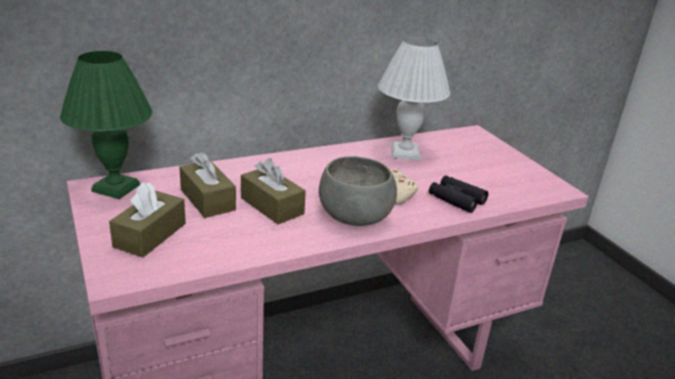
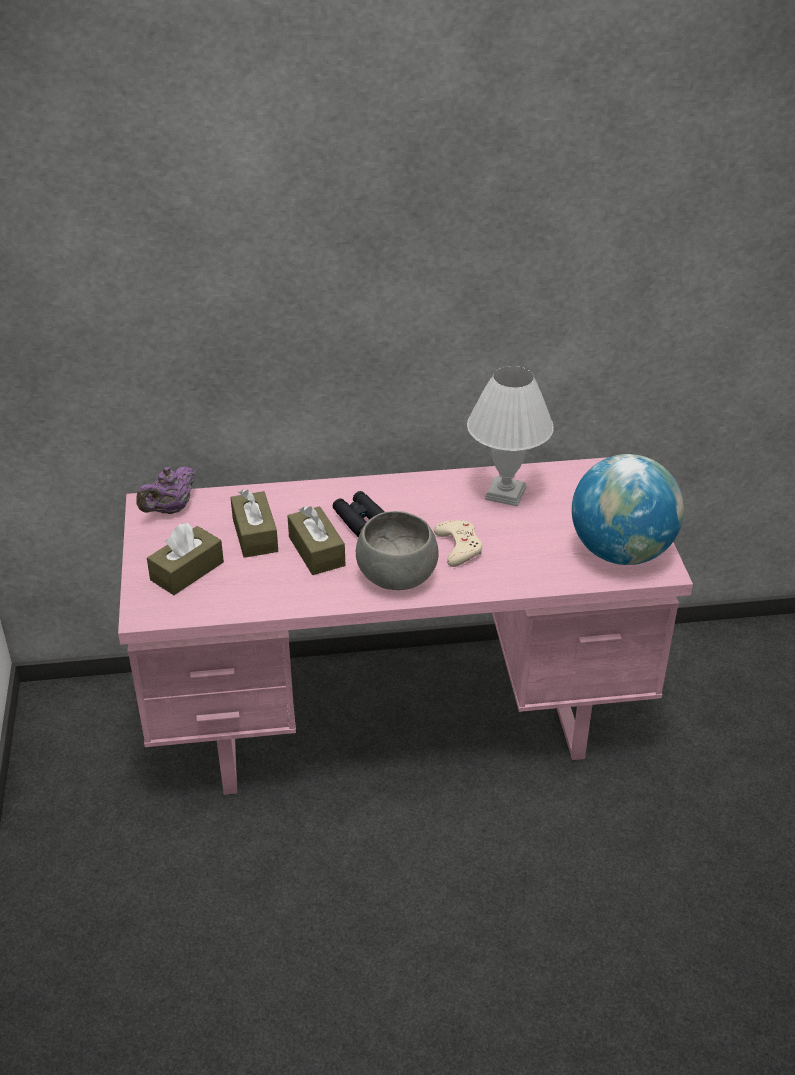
camera: 20 degrees right, 10 degrees up
green table lamp [60,51,153,199] -> purple teapot [136,467,196,514]
black binoculars [429,175,488,213] -> black binoculars moved to [333,491,384,537]
none -> globe [572,454,684,565]

